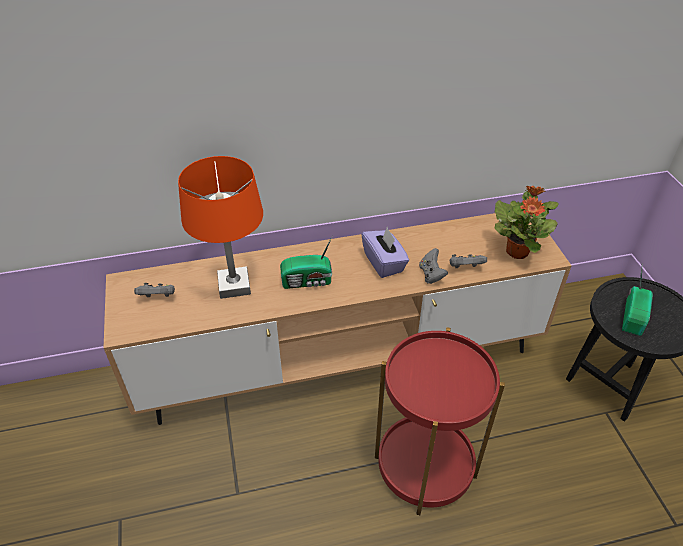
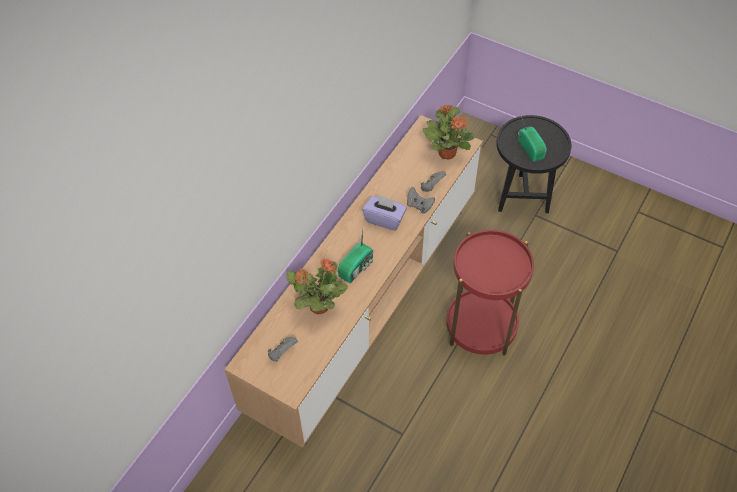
camera: 45 degrees left, 10 degrees up
orange table lamp [178,156,263,299] -> potted plant [286,259,348,314]

